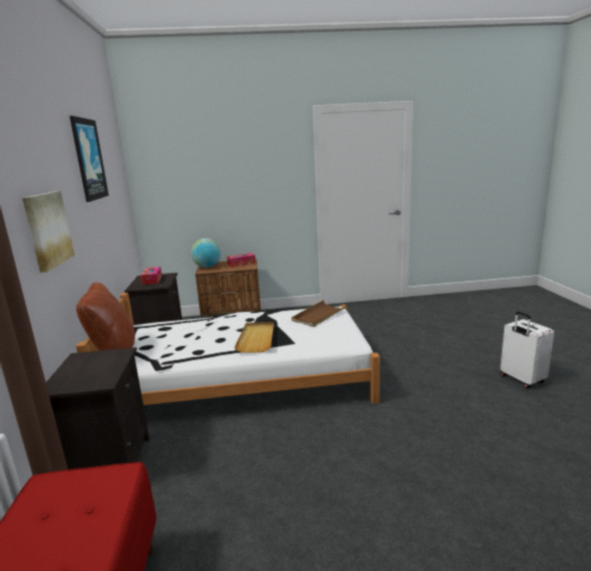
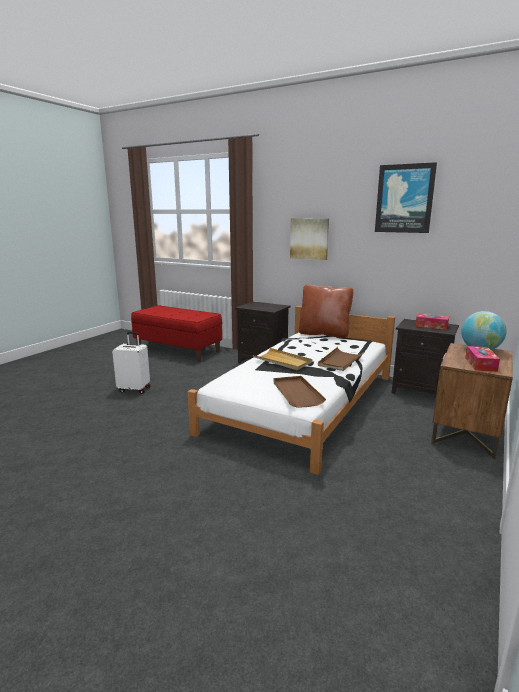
camera: 125 degrees right, 0 degrees up
white suitcase [500,311,554,388] -> white suitcase moved to [112,332,150,394]
none -> brown tray [318,347,365,371]

